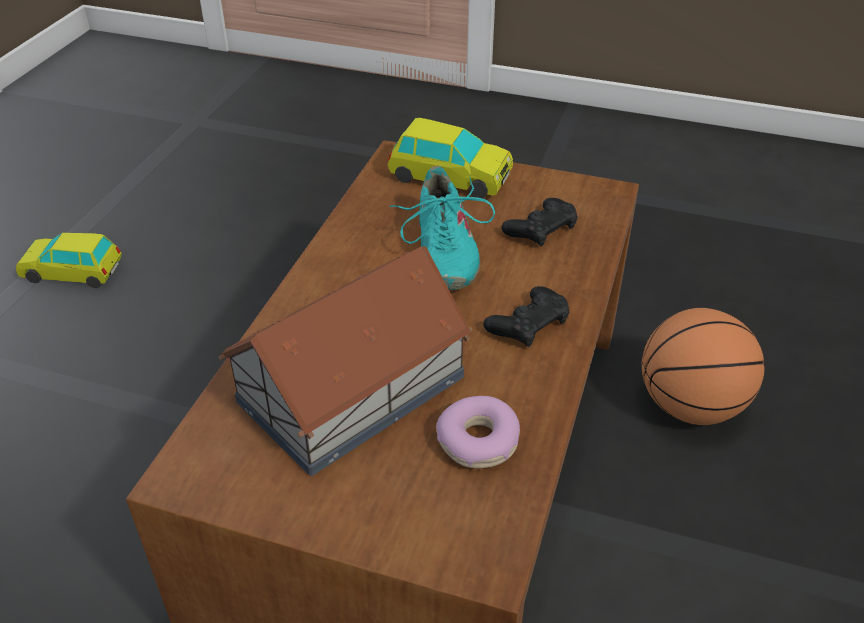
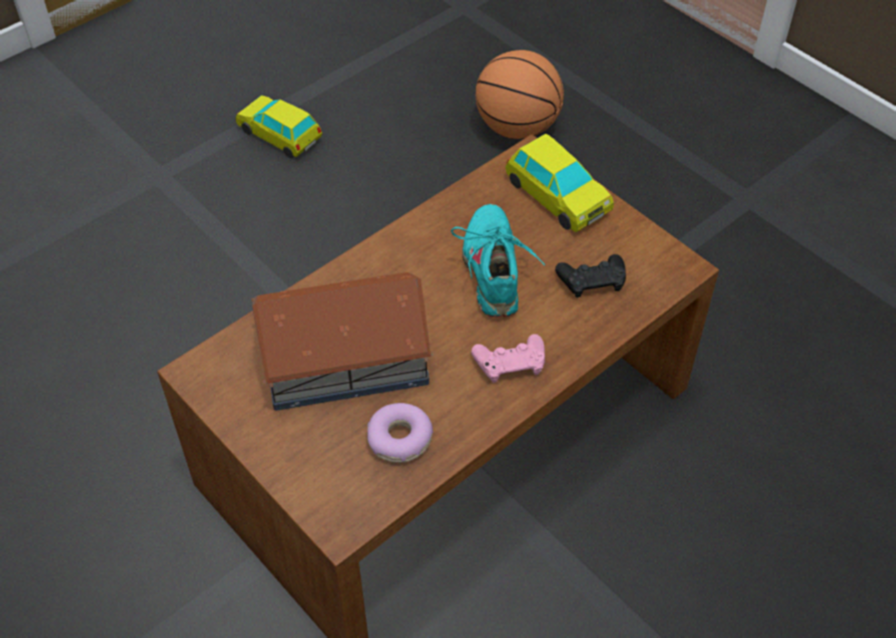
camera: 30 degrees right, 10 degrees up
turquoise shoe [389,166,495,290] -> turquoise shoe turned 150 degrees clockwise [451,204,546,317]
black game controller [483,286,569,348] -> pink game controller [471,334,545,383]
basketball [642,308,765,425] -> basketball moved to [475,50,564,139]

